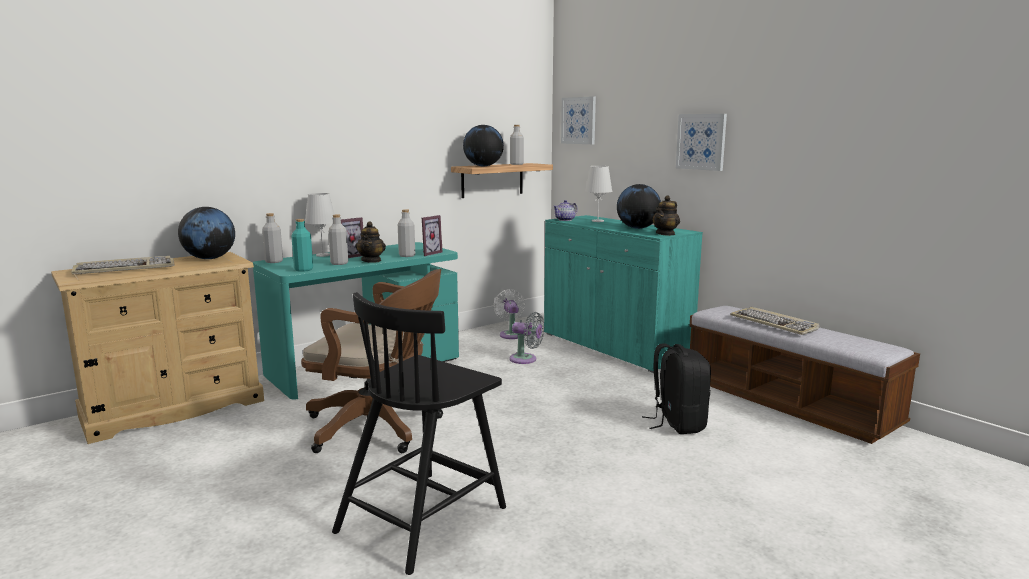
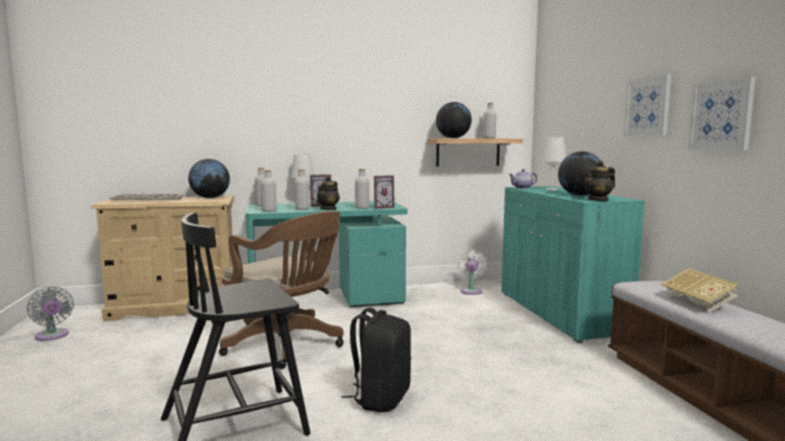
camera: 25 degrees right, 5 degrees down
turquoise bottle [291,219,313,272] -> grey bottle [261,170,277,212]
grey fan [509,312,544,364] -> grey fan moved to [27,286,74,341]
picture [561,96,596,144] -> picture moved to [688,77,756,150]
black backpack [642,343,711,434] -> black backpack moved to [342,307,411,412]
keyboard [730,307,820,335] -> book [661,268,739,313]

